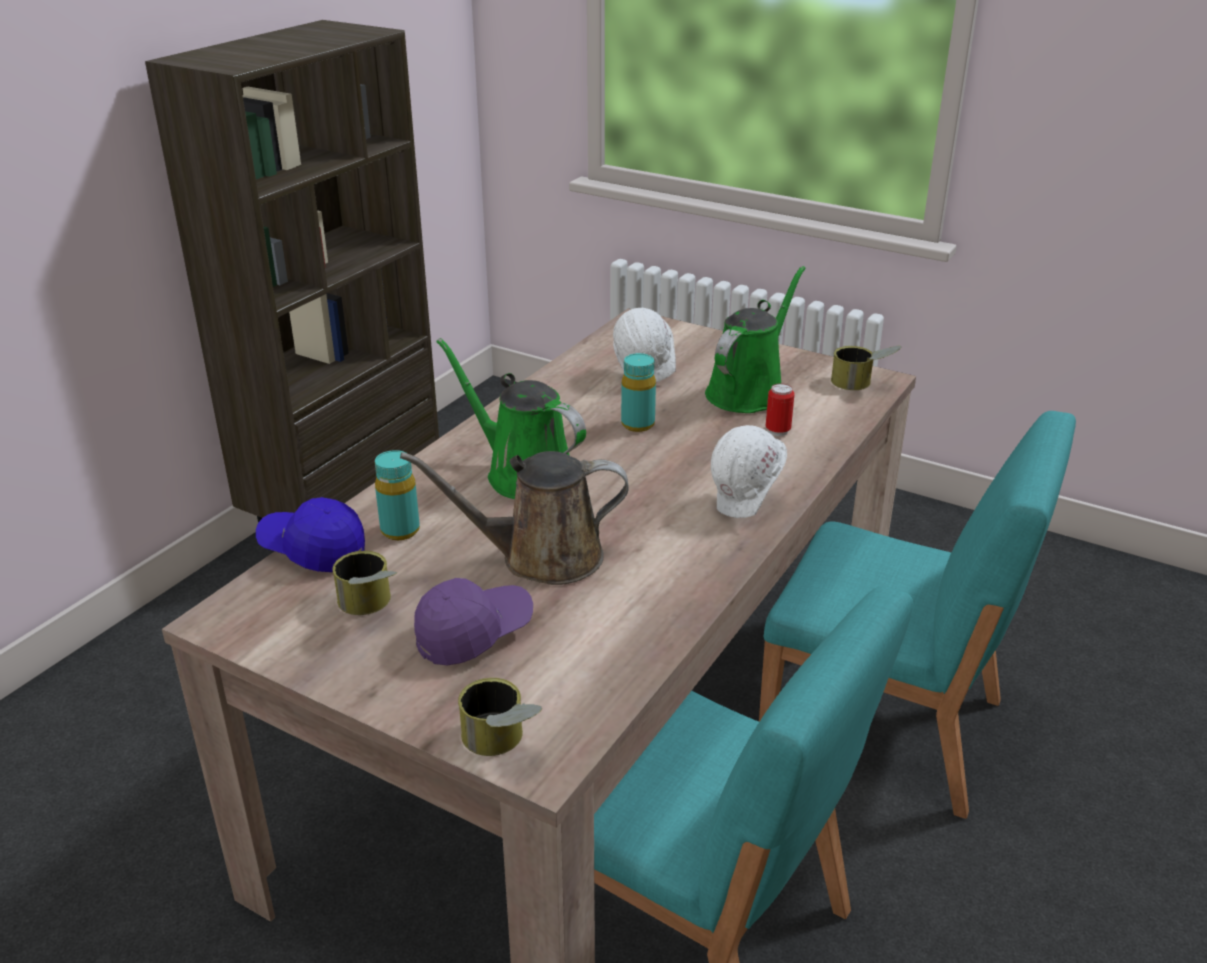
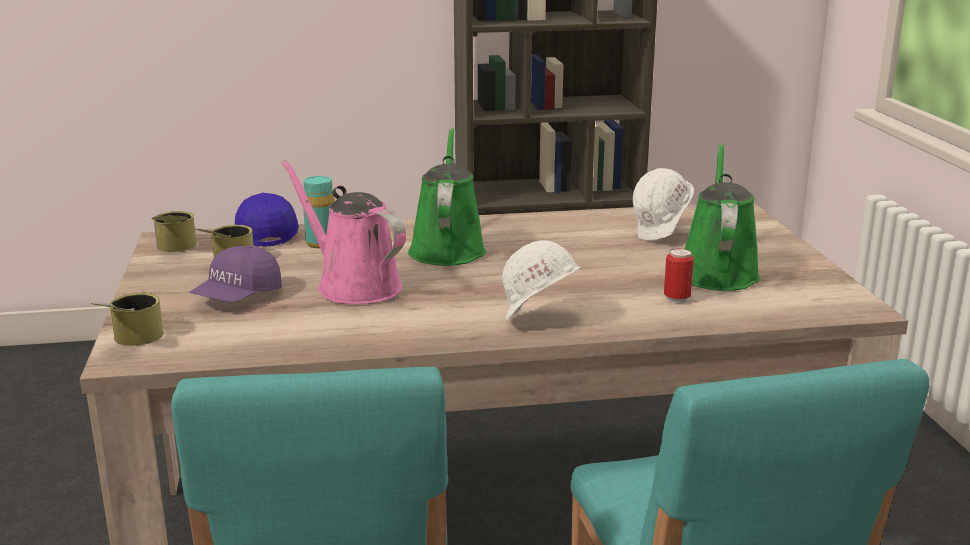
camera: 50 degrees right, 10 degrees down
brown watering can [400,451,629,585] -> pink watering can [281,160,406,304]
purple cap [414,578,533,665] -> purple cap turned 105 degrees clockwise [190,246,282,303]
turquoise bottle [621,353,656,432] -> none
green watering can [705,266,806,413] -> green watering can turned 75 degrees counterclockwise [685,143,761,291]
can [831,346,901,390] -> can moved to [152,211,197,252]

